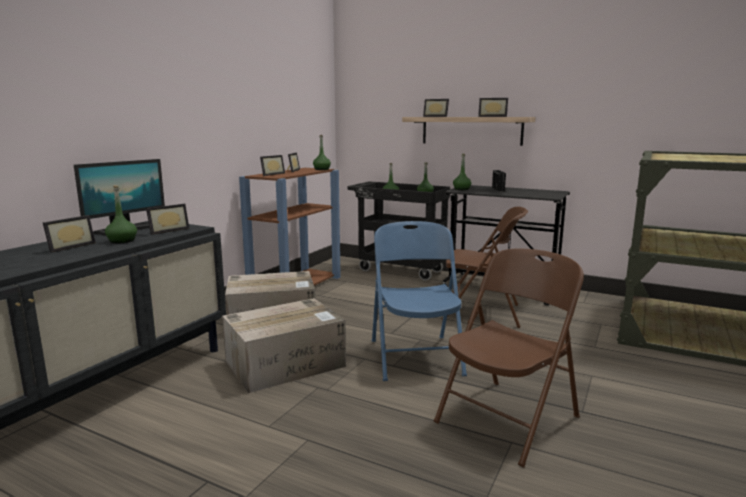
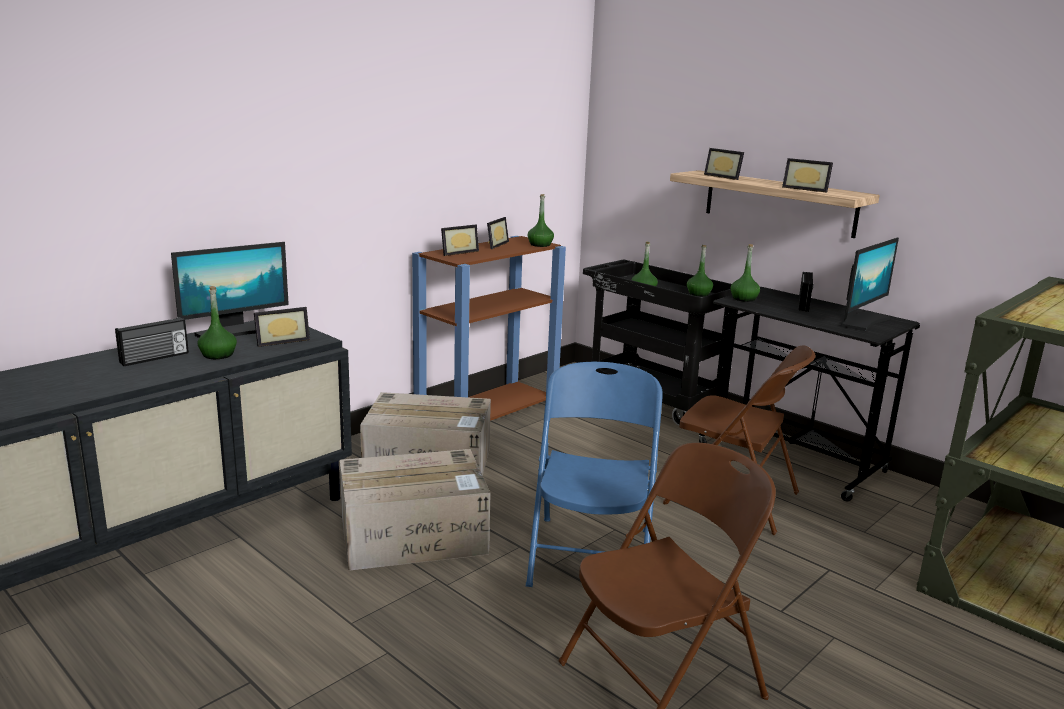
camera: 15 degrees right, 5 degrees up
picture frame [43,215,96,253] -> radio [115,317,189,366]
none -> monitor [841,238,899,331]

